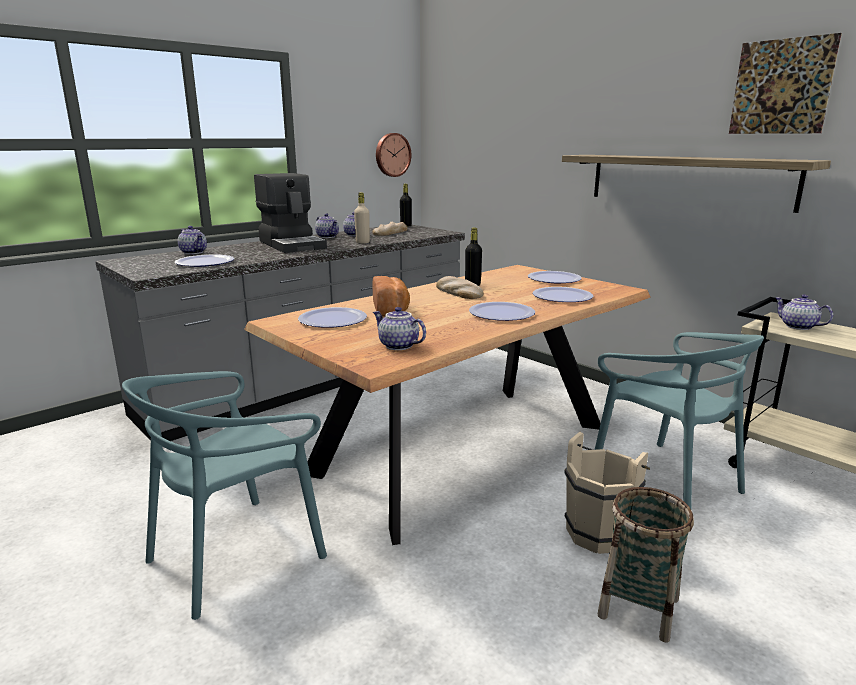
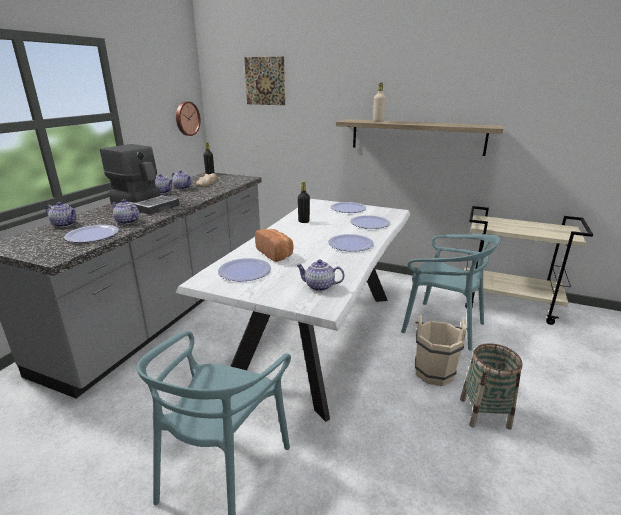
camera: 25 degrees left, 5 degrees up
brown dining table [244,265,651,545] -> white dining table [175,199,411,422]
beige bottle [354,192,370,244] -> beige bottle moved to [373,83,386,122]
bread [436,276,484,299] -> none
picture [729,33,842,134] -> picture moved to [244,57,285,105]
teapot [775,295,833,330] -> teapot moved to [112,199,140,224]

